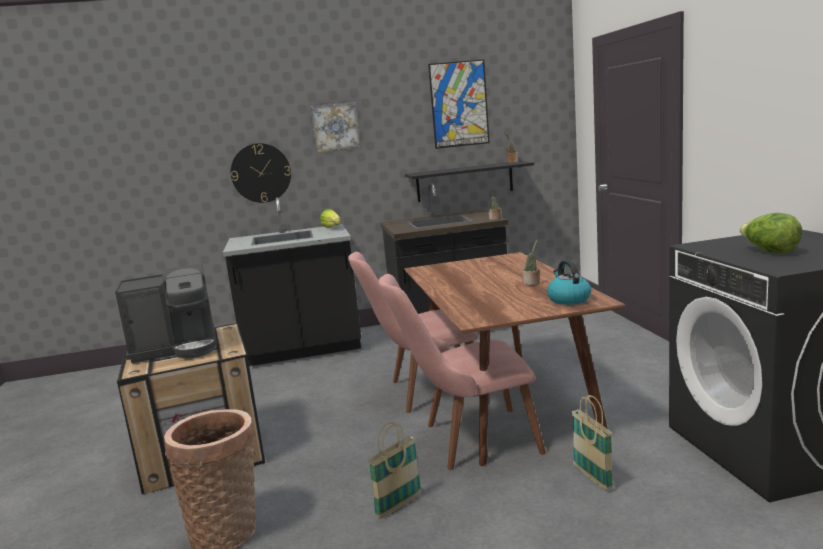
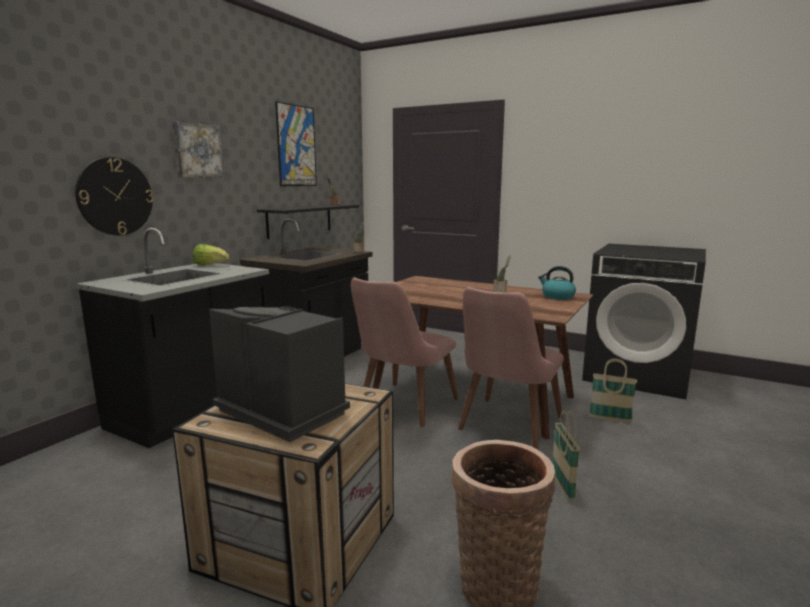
camera: 50 degrees left, 0 degrees up
coffee machine [115,264,217,363] -> coffee machine turned 75 degrees counterclockwise [209,306,350,442]
lettuce [740,213,802,253] -> none

